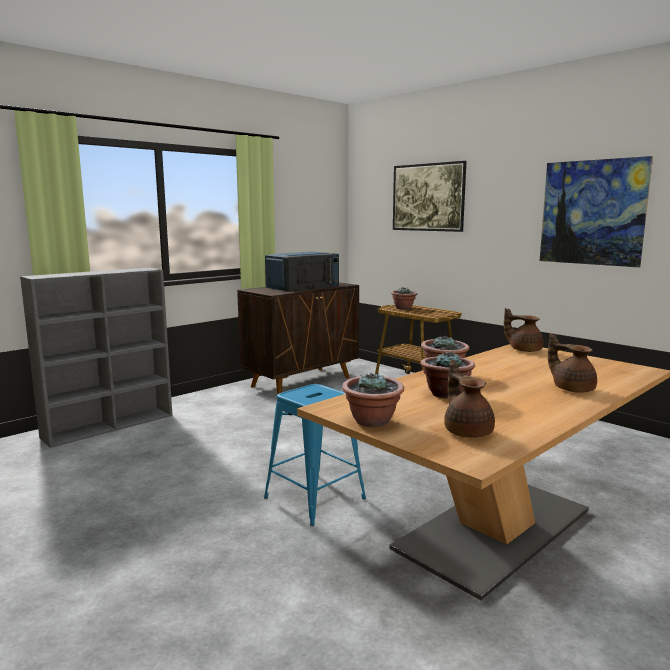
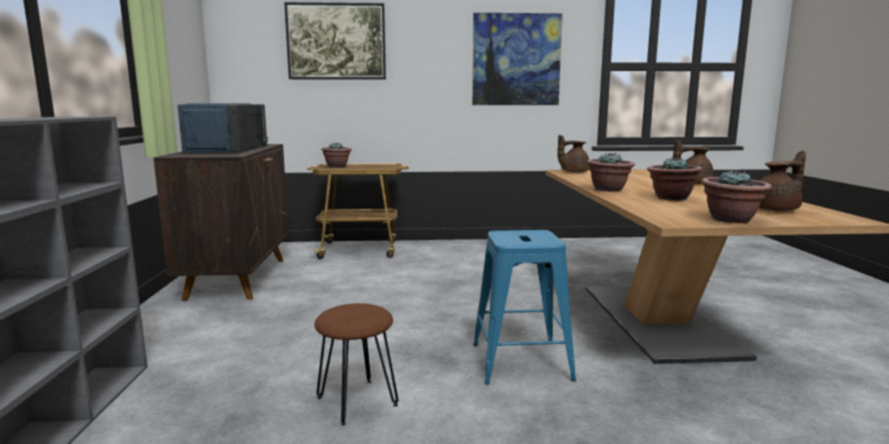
camera: 50 degrees left, 0 degrees up
brown teapot [444,360,495,438] -> brown teapot turned 135 degrees clockwise [759,150,806,211]
none -> brown stool [314,303,399,426]

